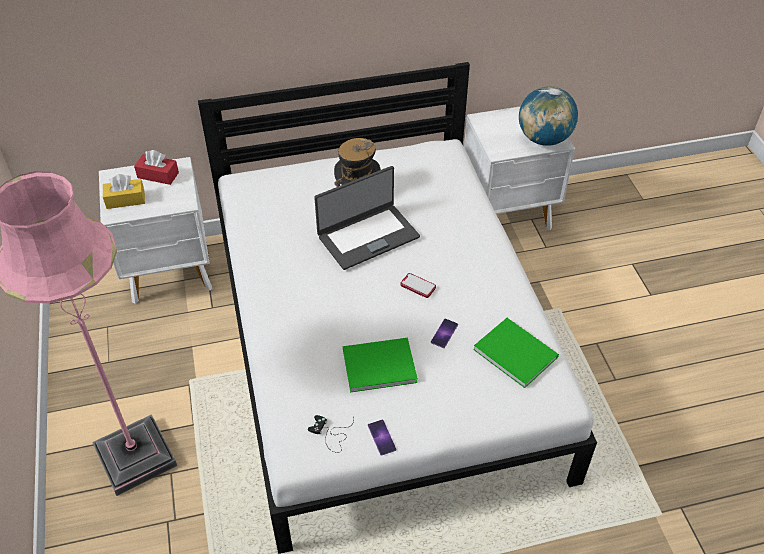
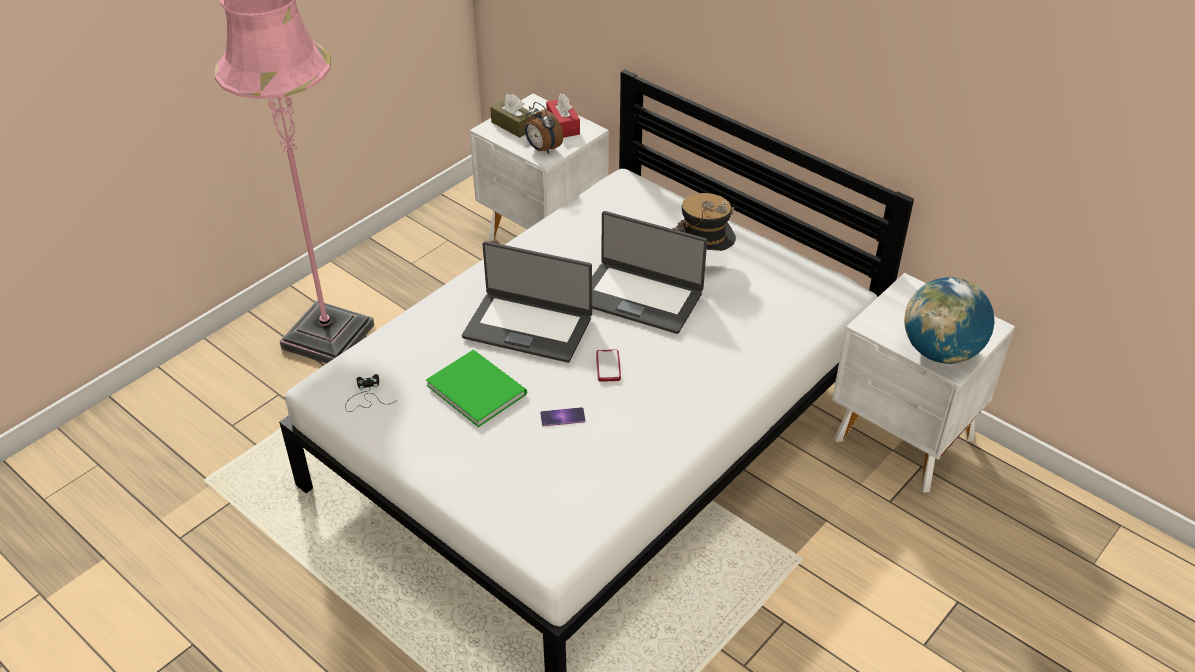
camera: 55 degrees right, 5 degrees down
yellow tissue box [103,174,145,209] -> brown tissue box [490,94,534,138]
phone [368,420,396,456] -> none
green book [473,318,559,388] -> none
none -> laptop [462,241,592,363]
none -> alarm clock [525,102,563,154]

